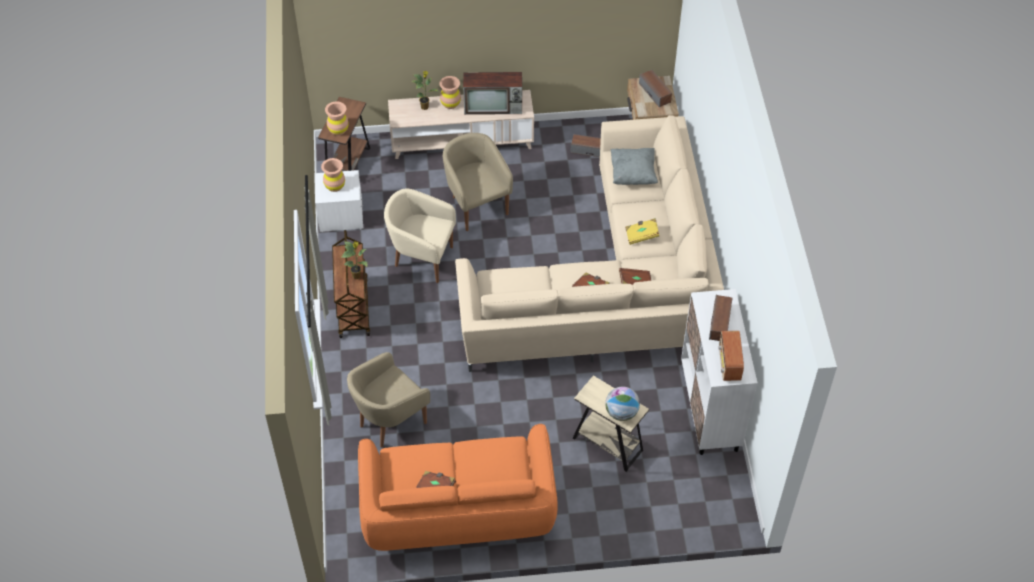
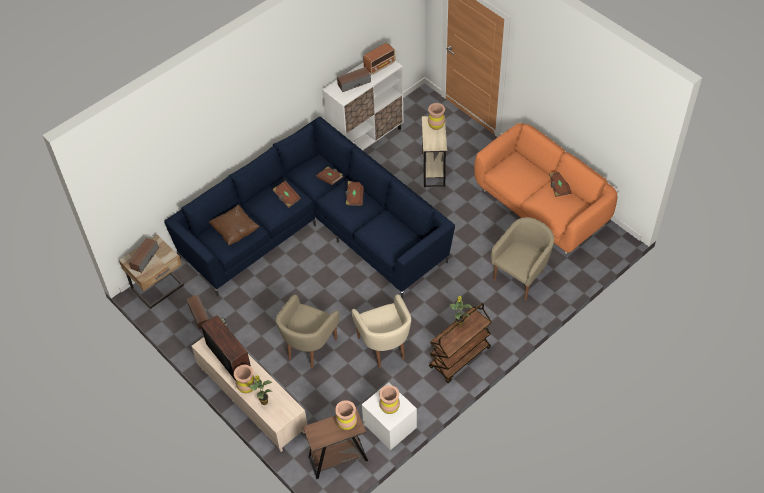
camera: 125 degrees left, 0 degrees up
beige armchair [347,352,430,448] -> beige armchair turned 60 degrees counterclockwise [491,217,554,301]
beige sofa [455,115,724,372] -> blue sofa [164,117,455,298]
globe [605,386,640,421] -> brown vase [428,103,445,130]
grey pillow [610,148,658,185] -> brown pillow [209,205,260,246]
yellow book [625,218,659,245] -> brown book [273,181,301,208]

